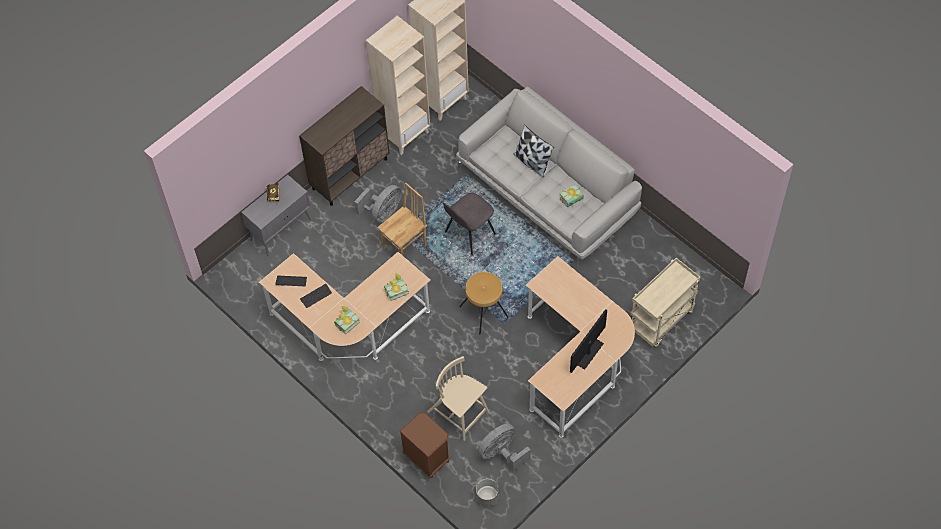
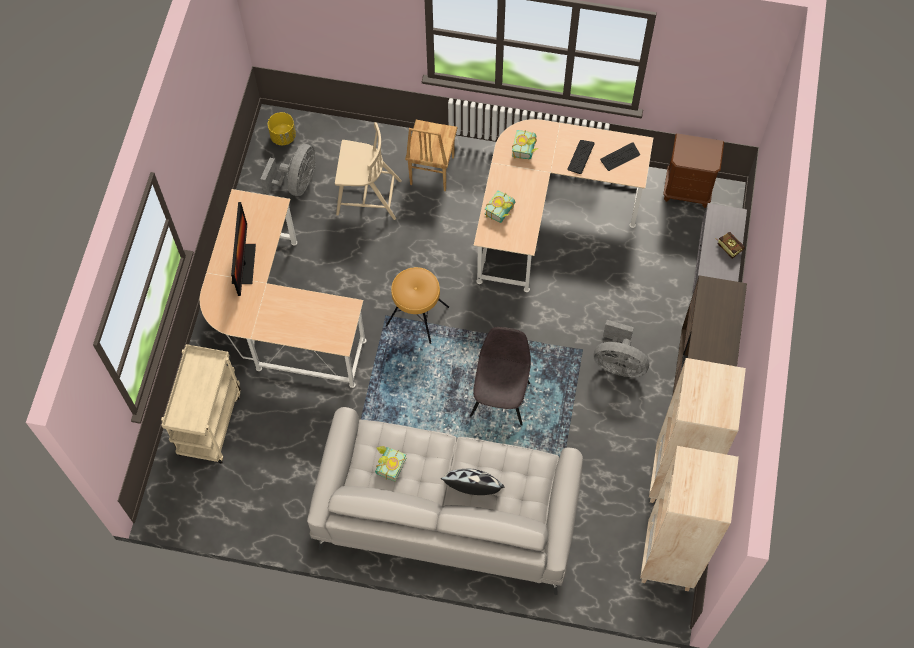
camera: 145 degrees right, 5 degrees up
grey fan [354,185,402,222] -> grey fan turned 75 degrees counterclockwise [594,320,649,377]
brown chair [377,183,427,256] -> brown chair moved to [405,120,457,191]
brown nightstand [400,413,450,478] -> brown nightstand moved to [663,133,724,208]
grey planter [476,479,499,507] -> yellow planter [268,112,296,145]

